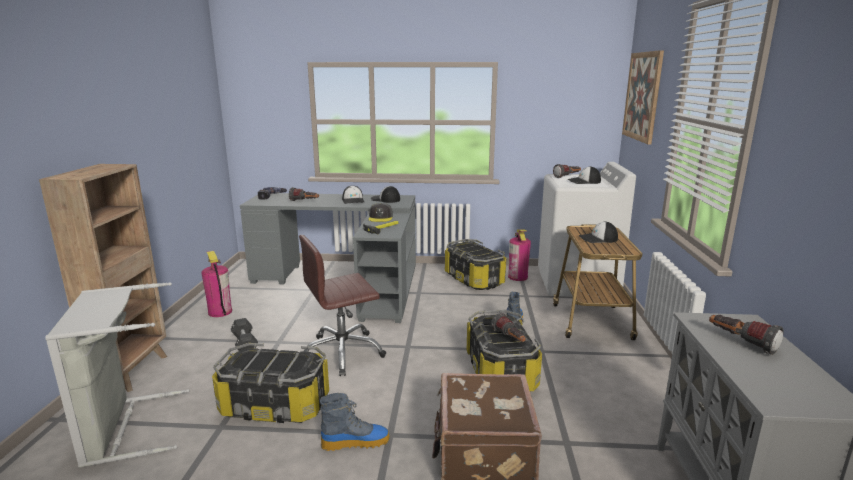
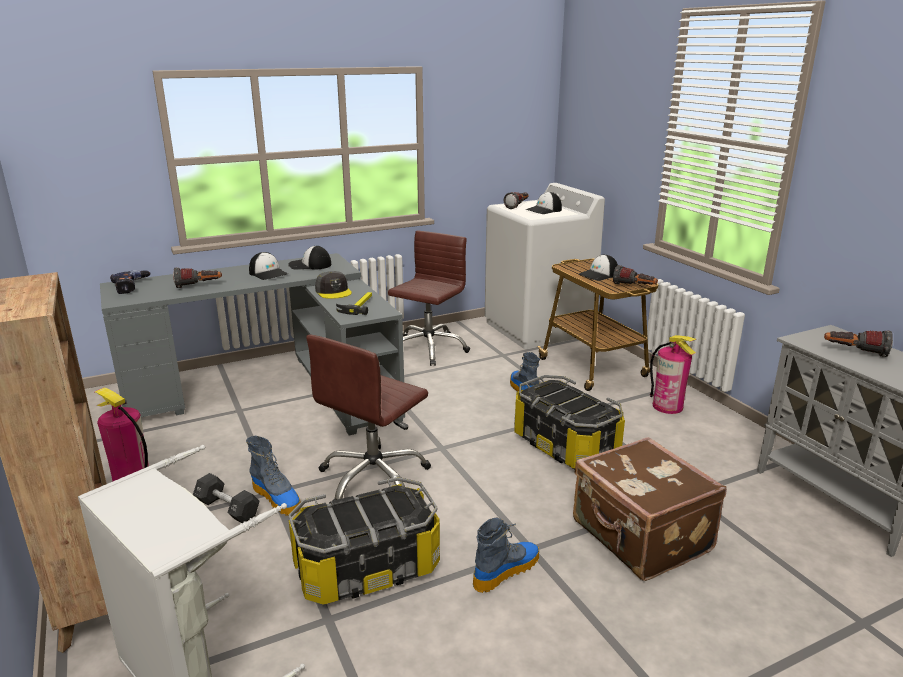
camera: 30 degrees left, 5 degrees up
storage box [445,239,506,290] -> brown office chair [388,231,470,366]
flashlight [491,313,526,342] -> flashlight moved to [613,265,658,285]
fire extinguisher [508,229,531,281] -> fire extinguisher moved to [650,335,697,414]
picture [622,50,664,145] -> none
none -> boot [246,436,301,516]

